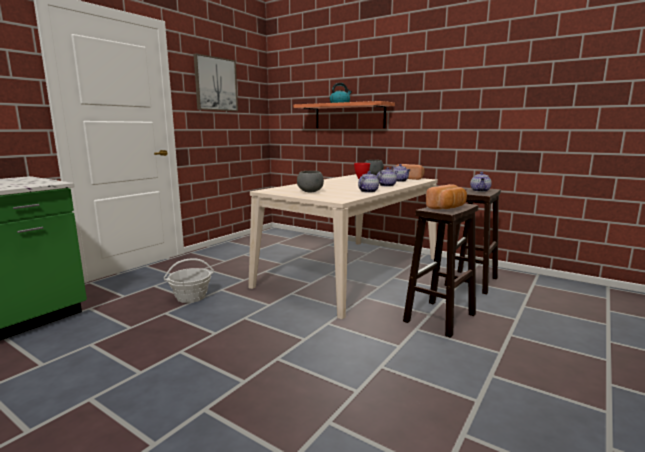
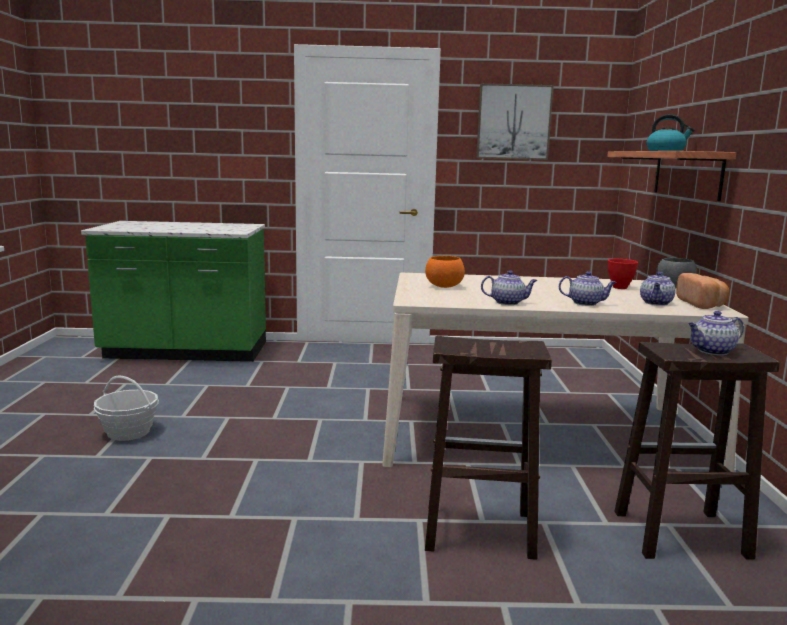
camera: 55 degrees right, 0 degrees up
basket [164,258,214,303] -> basket moved to [94,376,159,441]
grey bowl [297,171,324,193] -> orange bowl [425,256,465,288]
bread [426,184,467,209] -> none

